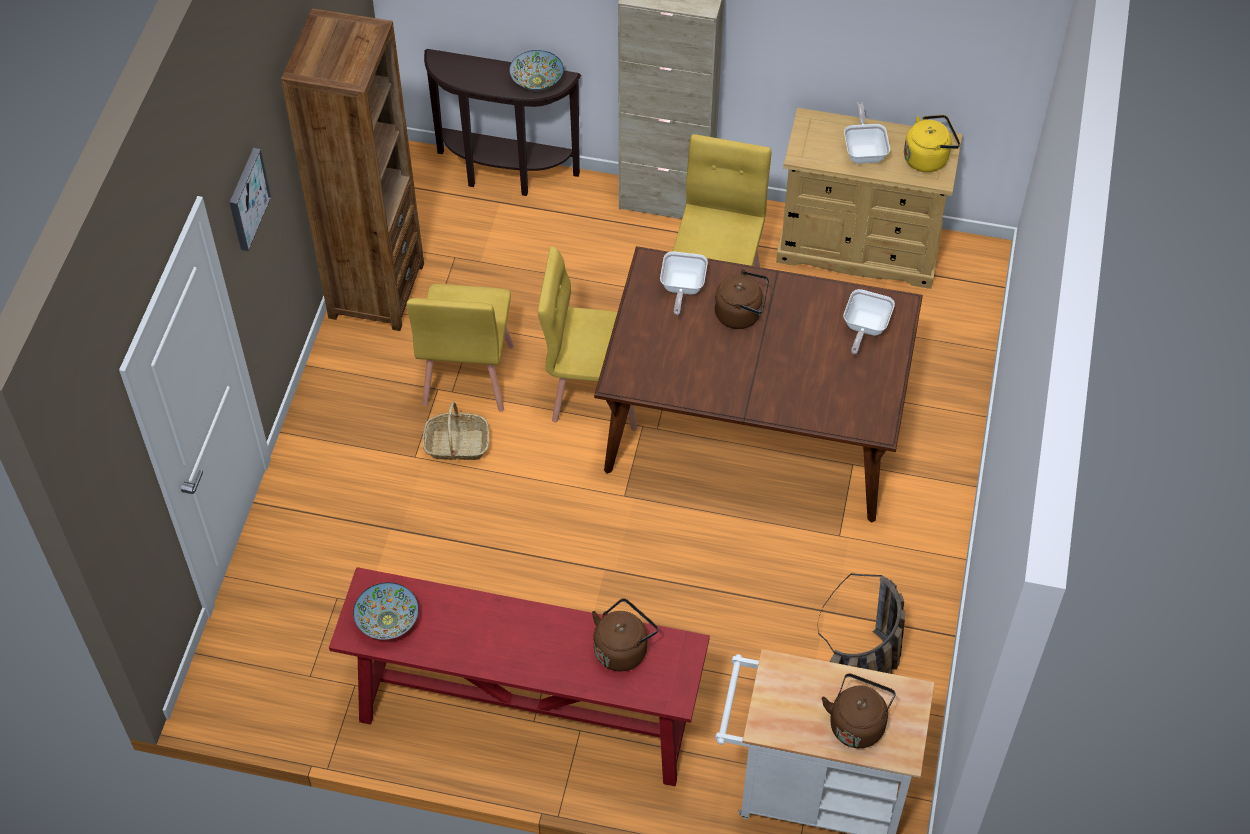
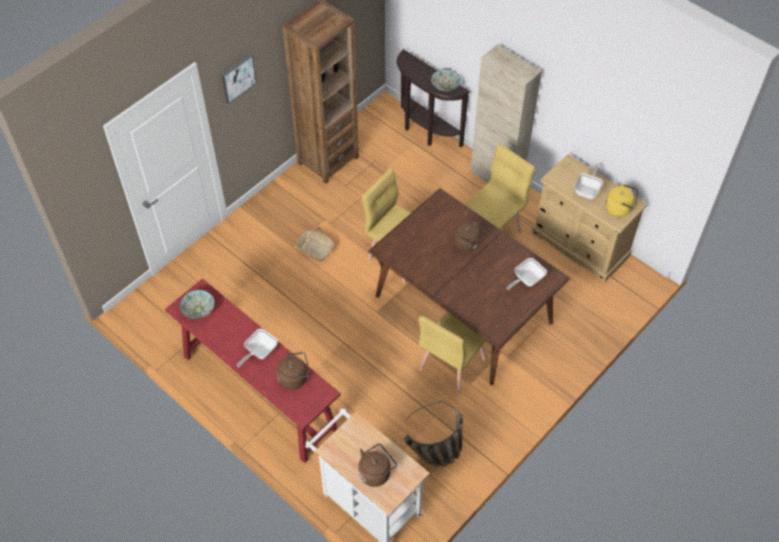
camera: 30 degrees right, 0 degrees up
yellow chair [406,284,514,412] -> yellow chair moved to [419,311,486,394]
frying pan [660,251,708,315] -> frying pan moved to [237,329,278,368]

